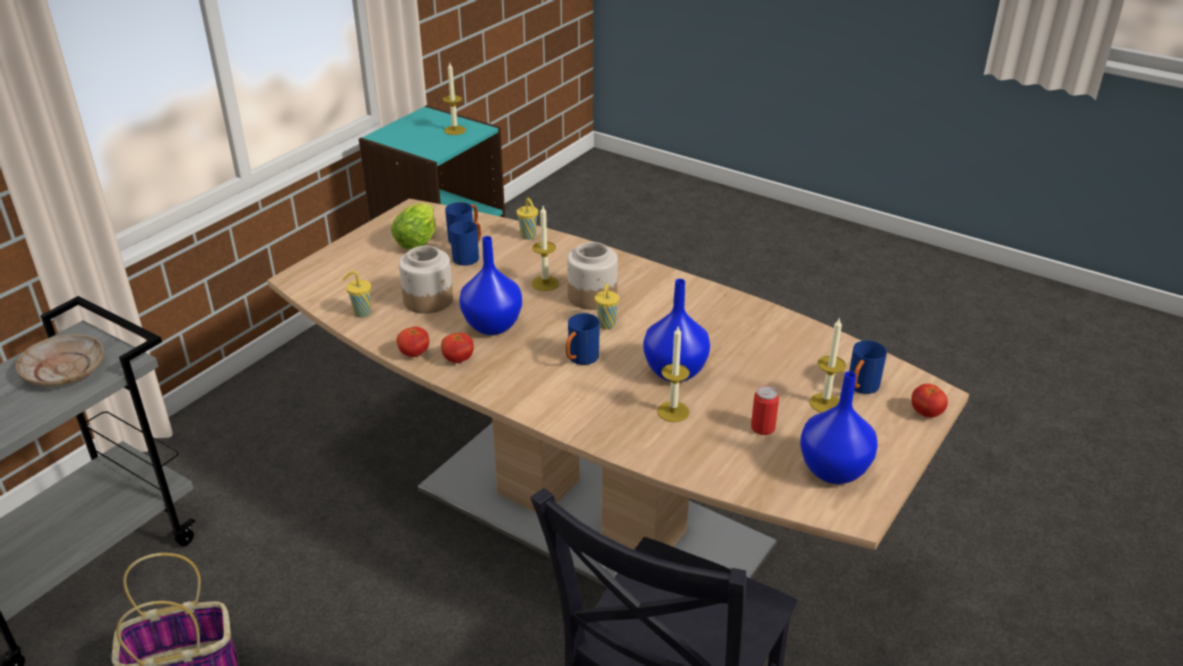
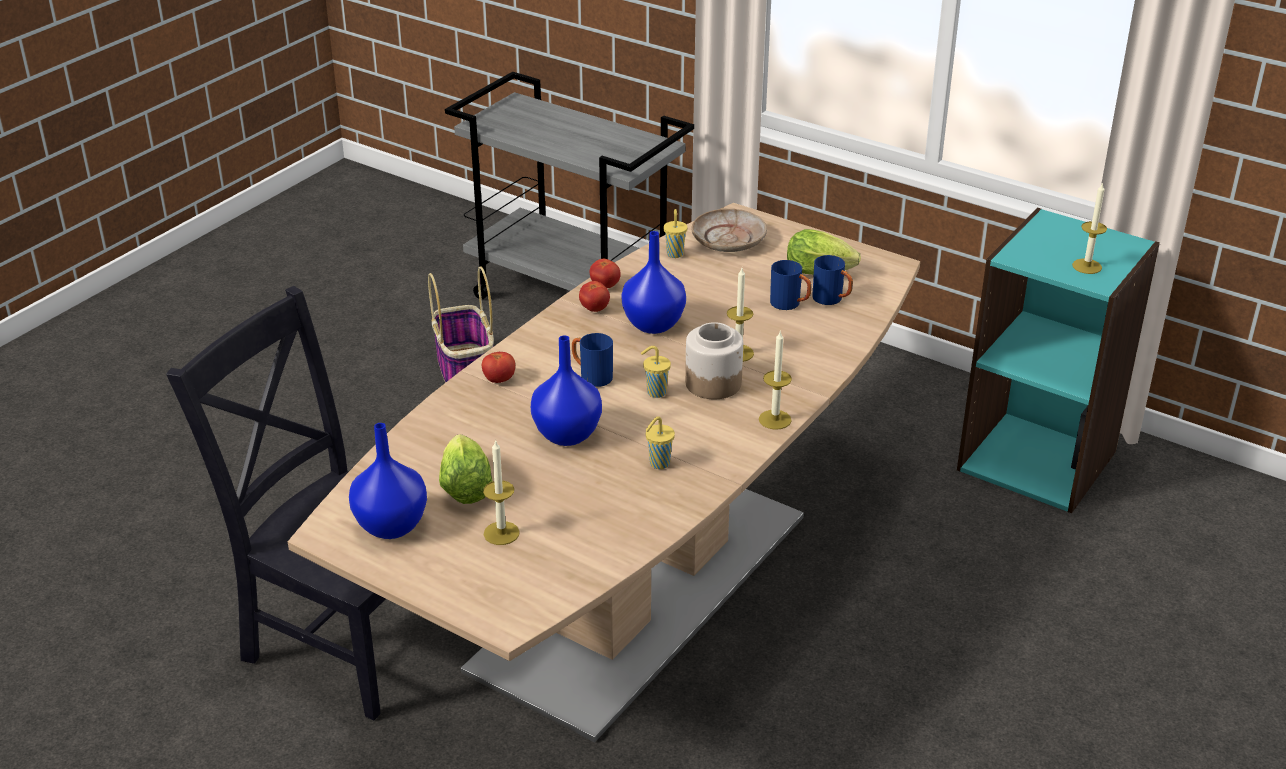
camera: 90 degrees right, 0 degrees up
beige plate [16,334,104,387] -> beige plate moved to [692,209,767,252]
jar [399,246,453,314] -> none
yellow cup [516,198,538,240] -> yellow cup moved to [646,416,675,469]
candle [657,326,690,422] -> candle moved to [759,332,792,430]
can [751,385,779,435] -> lettuce [439,434,493,504]
blue mug [849,340,887,394] -> none
tomato [911,384,948,418] -> tomato moved to [482,352,515,383]

